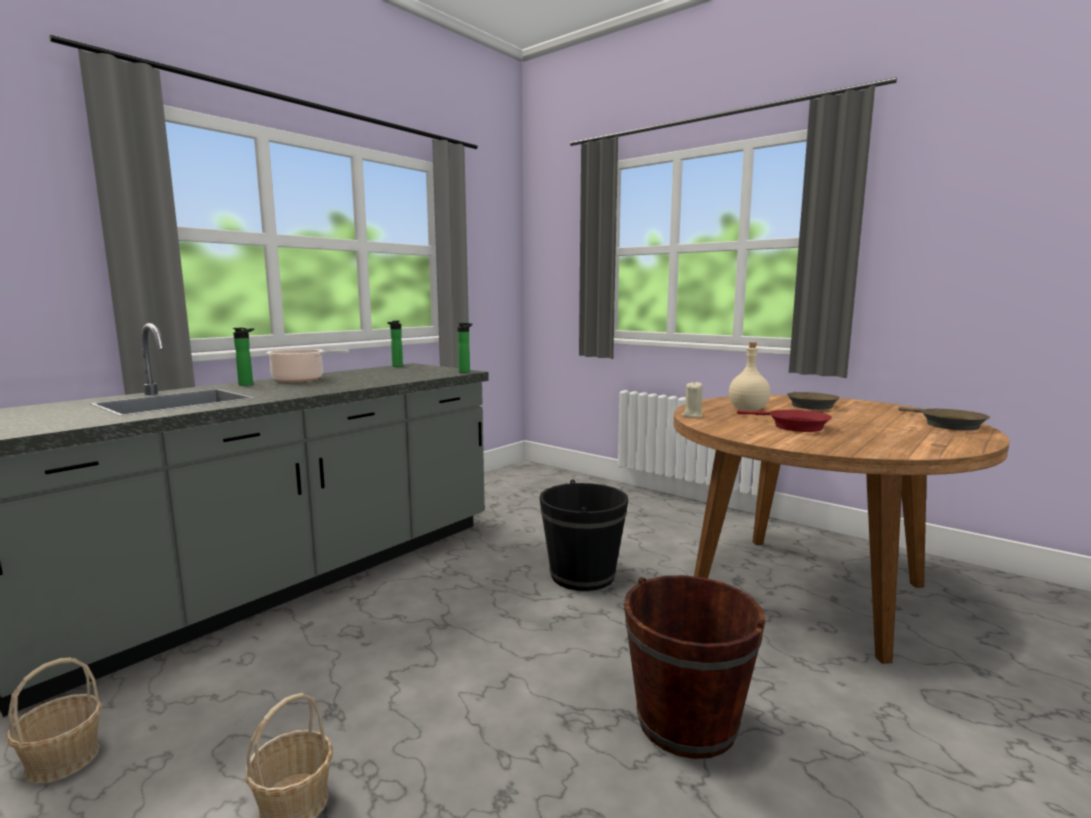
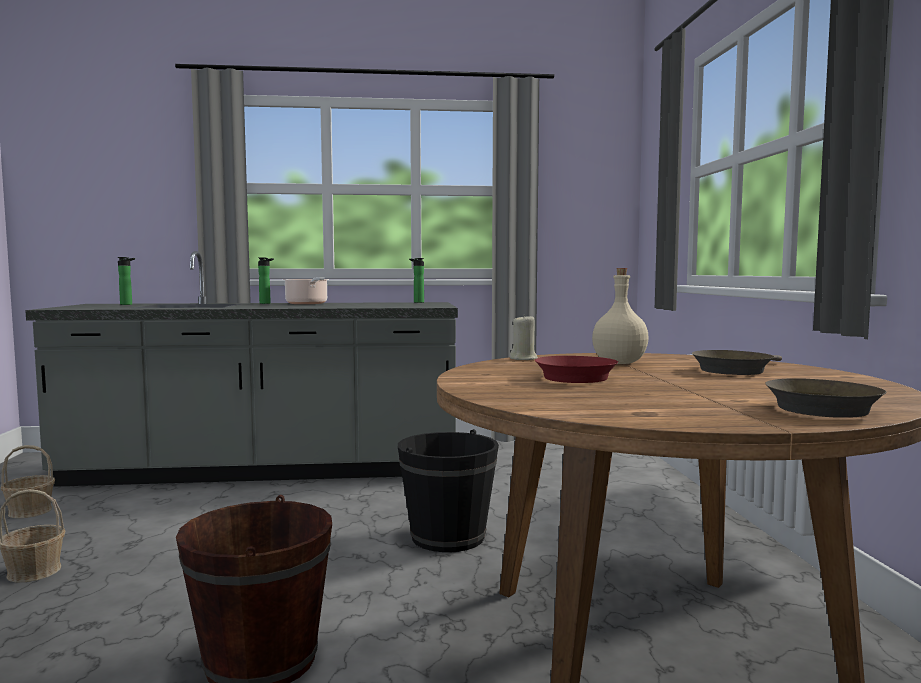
camera: 45 degrees right, 5 degrees down
bottle [457,323,473,373] -> bottle moved to [117,257,135,305]

